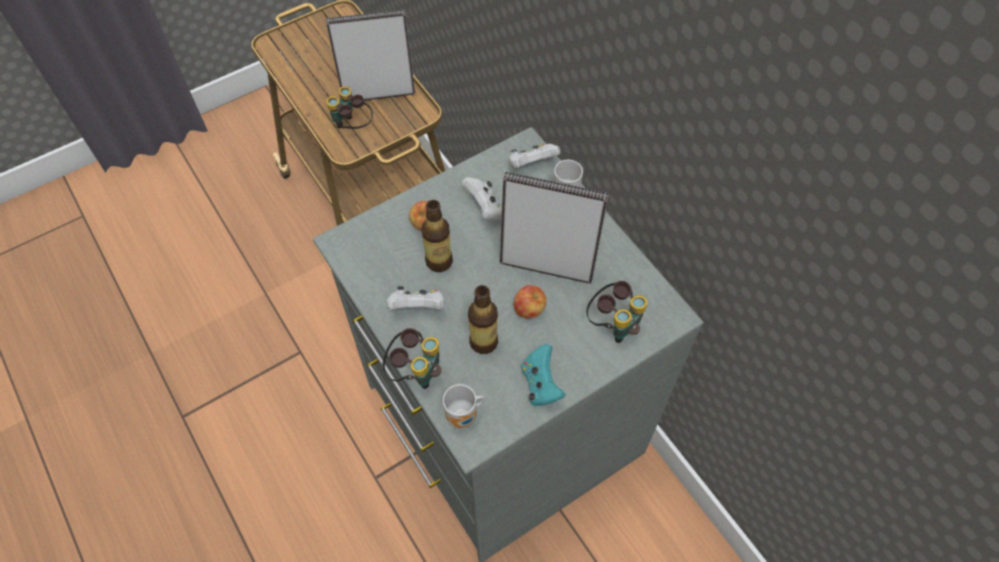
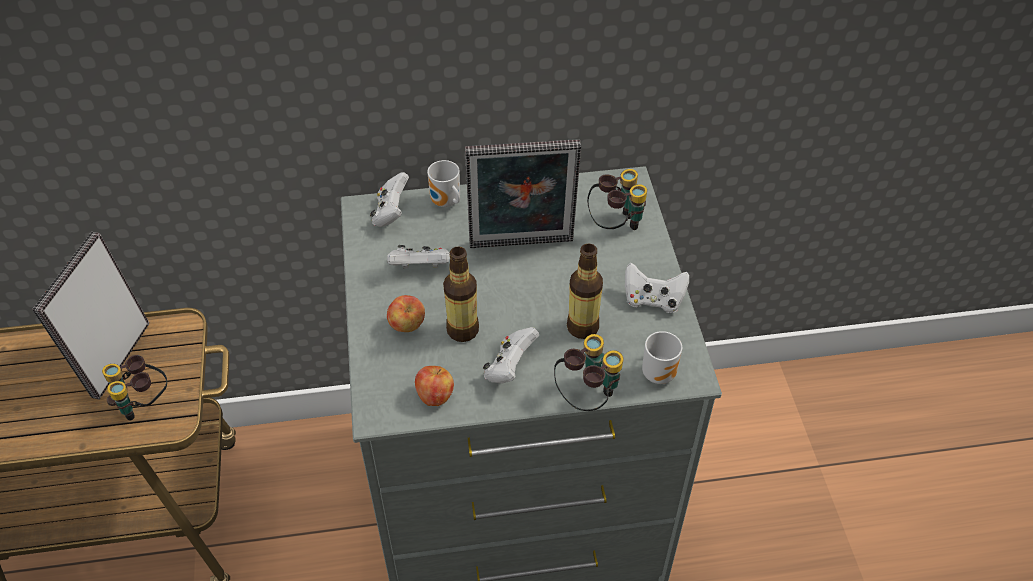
camera: 65 degrees left, 10 degrees down
picture frame [500,172,609,284] -> picture frame turned 135 degrees counterclockwise [465,139,581,248]
apple [513,285,546,318] -> apple moved to [415,366,454,406]
turquoise game controller [521,344,565,407] -> white game controller [625,263,689,313]

